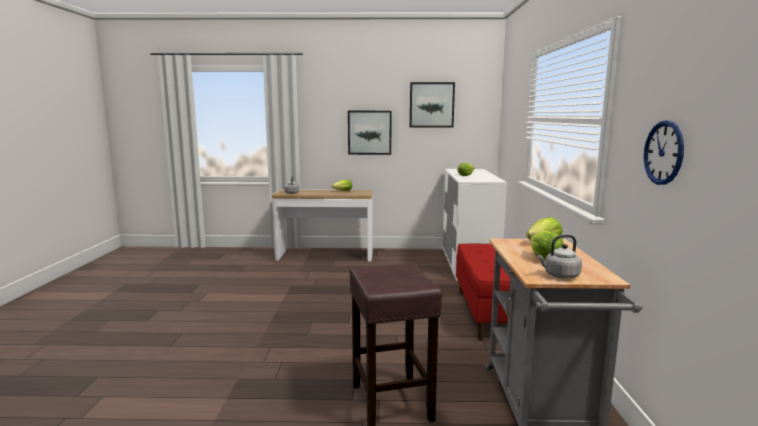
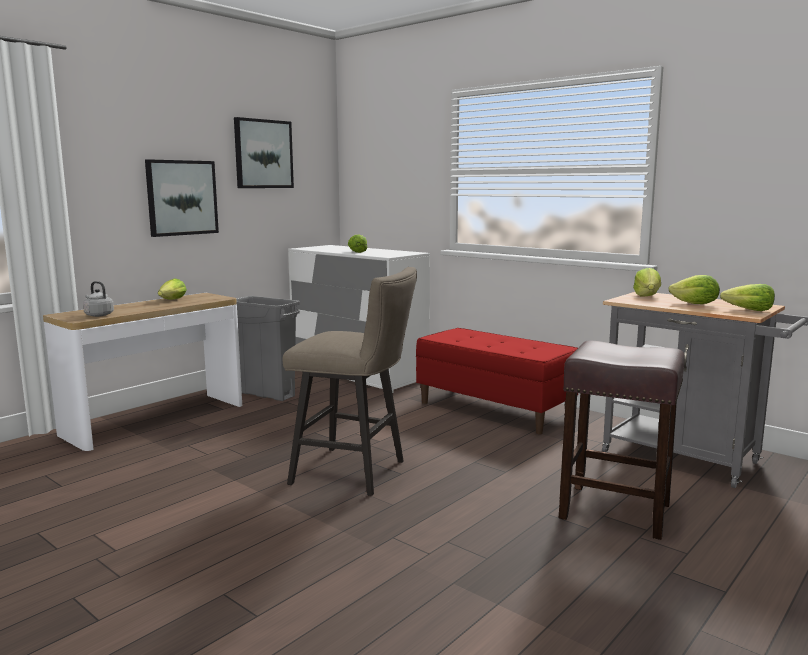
camera: 50 degrees left, 0 degrees up
grey kettle [537,235,582,279] -> lettuce [720,284,775,311]
wall clock [644,120,684,185] -> none
none -> grey trash can [236,296,300,401]
none -> beige stool [282,267,417,496]

